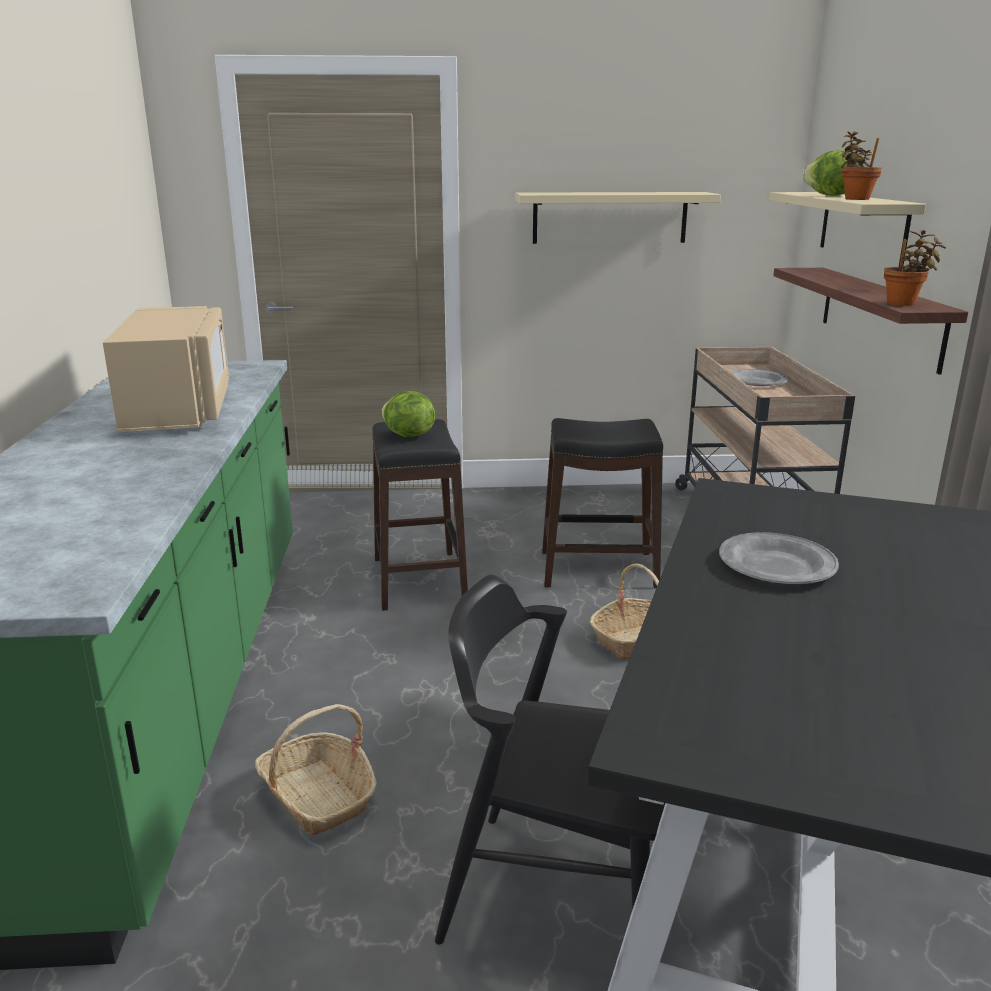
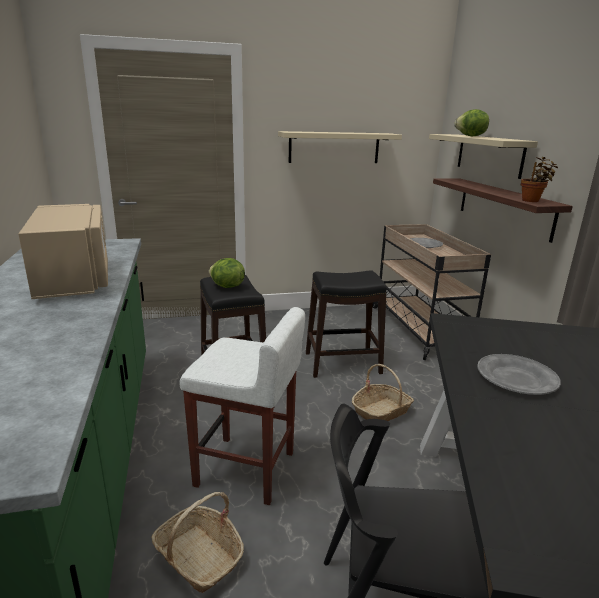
camera: 10 degrees left, 0 degrees up
potted plant [841,131,882,200] -> none
none -> white stool [179,307,305,505]

